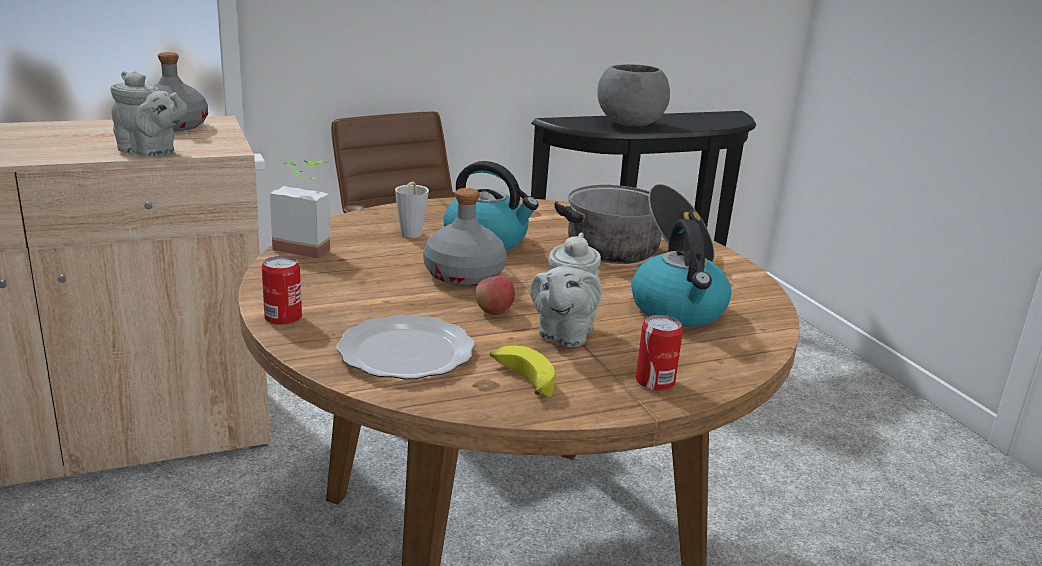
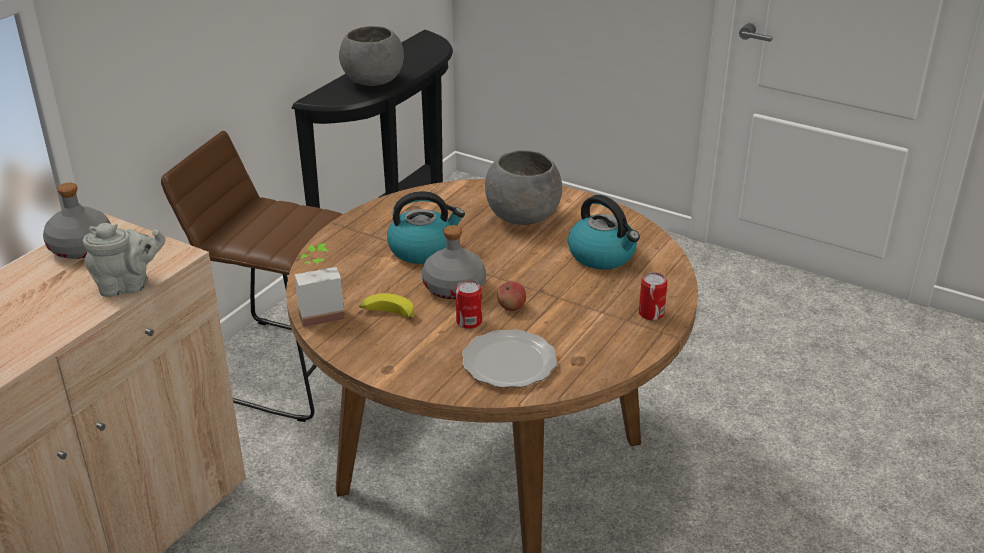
camera: 35 degrees left, 10 degrees up
can [262,256,302,325] -> can moved to [456,280,482,329]
grey cup [395,182,429,238] -> none
banana [490,346,555,397] -> banana moved to [359,293,414,319]
grey teapot [530,233,602,347] -> none
cooking pot [554,184,714,264] -> grey bowl [485,150,562,225]

